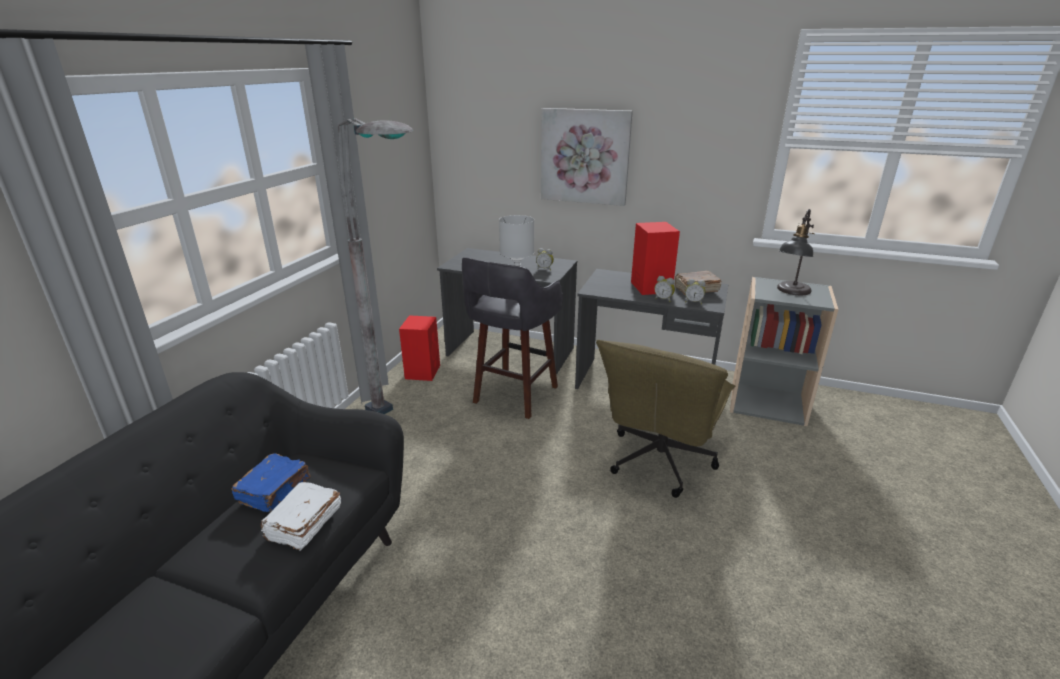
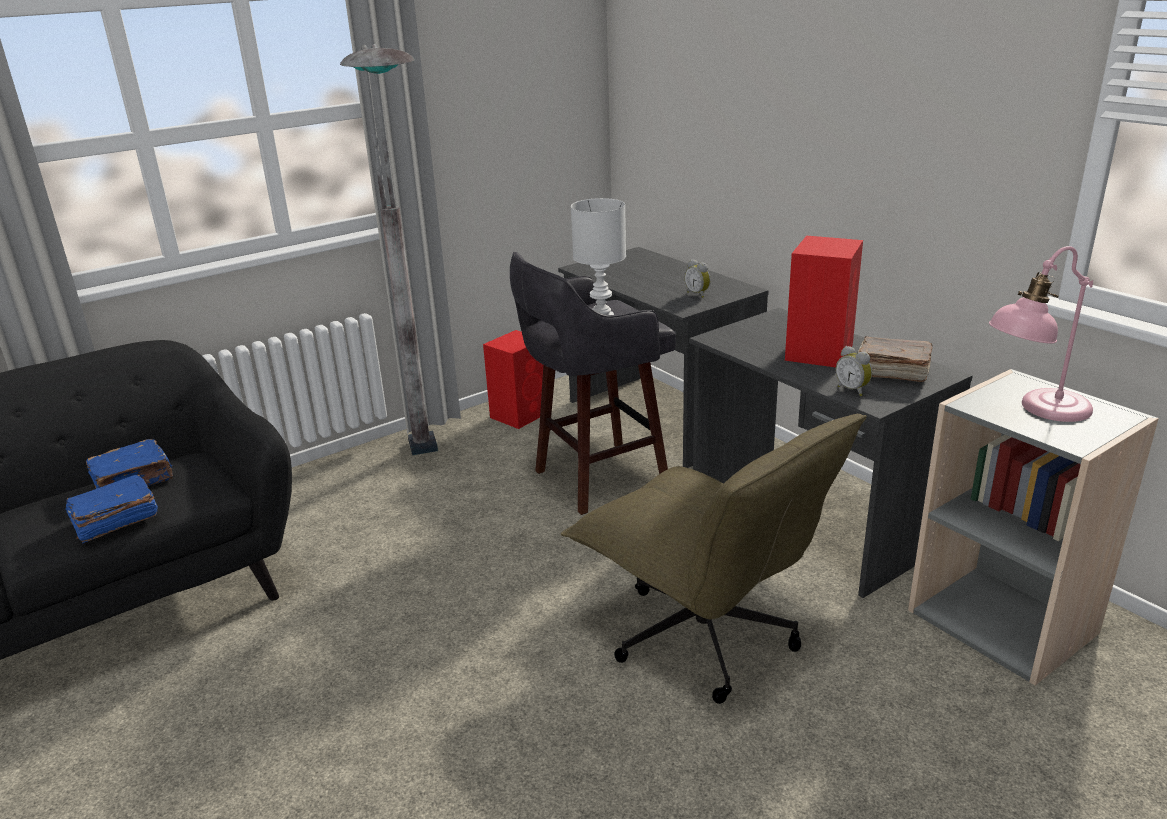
camera: 35 degrees right, 0 degrees up
white book [261,482,341,551] -> blue book [65,475,158,543]
picture [541,108,633,206] -> none
beige office chair [596,340,736,498] -> beige office chair turned 105 degrees counterclockwise [561,414,867,704]
alarm clock [654,276,675,302] -> none
grey table lamp [777,209,815,295] -> pink table lamp [989,246,1093,422]

